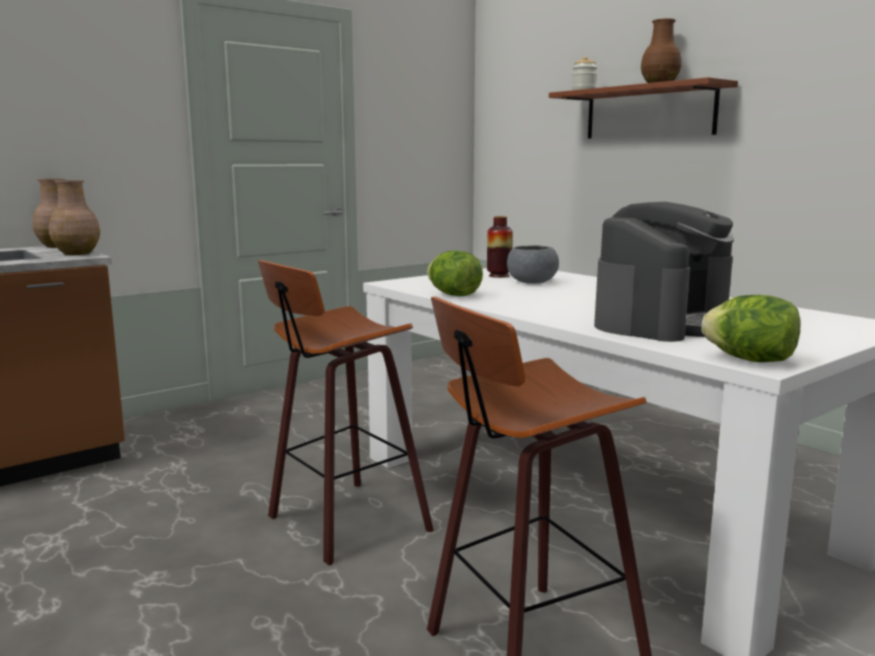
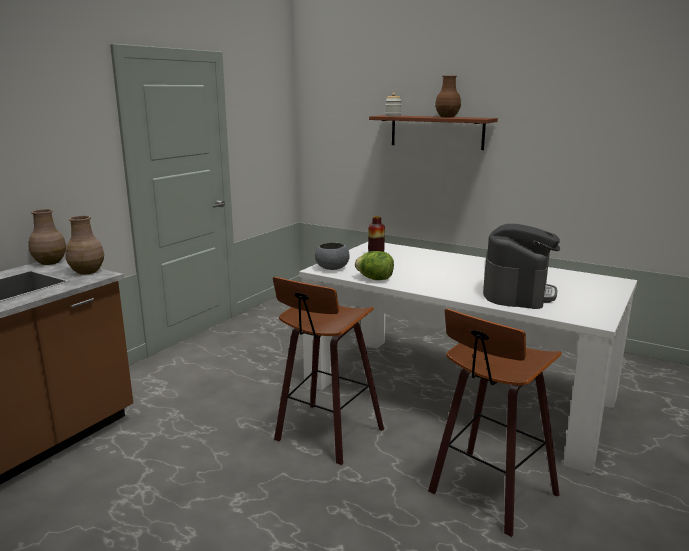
camera: 20 degrees left, 5 degrees up
grey bowl [507,245,559,284] -> grey bowl moved to [315,242,350,270]
lettuce [701,295,800,362] -> none

